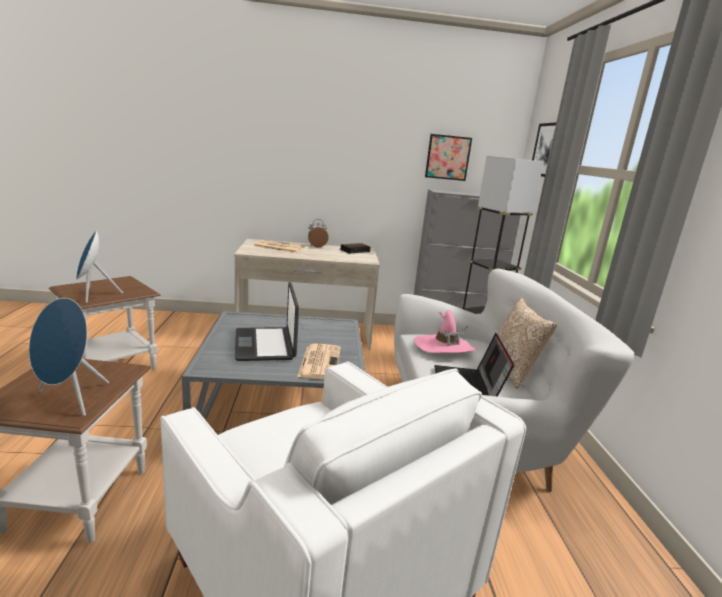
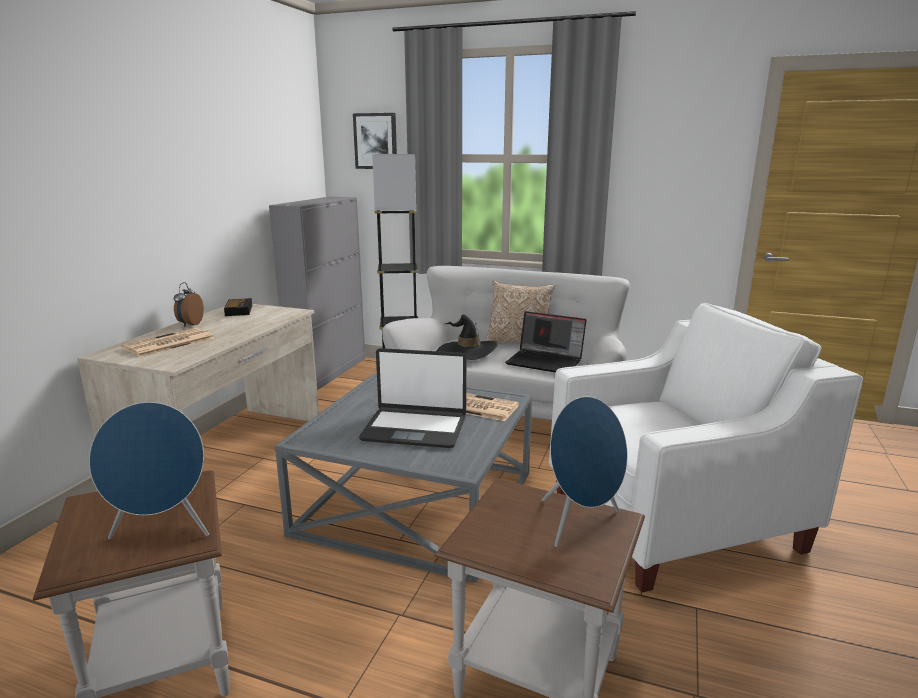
camera: 65 degrees left, 0 degrees up
pink hat [414,310,476,353] -> black hat [437,314,498,360]
picture [425,134,472,181] -> none

